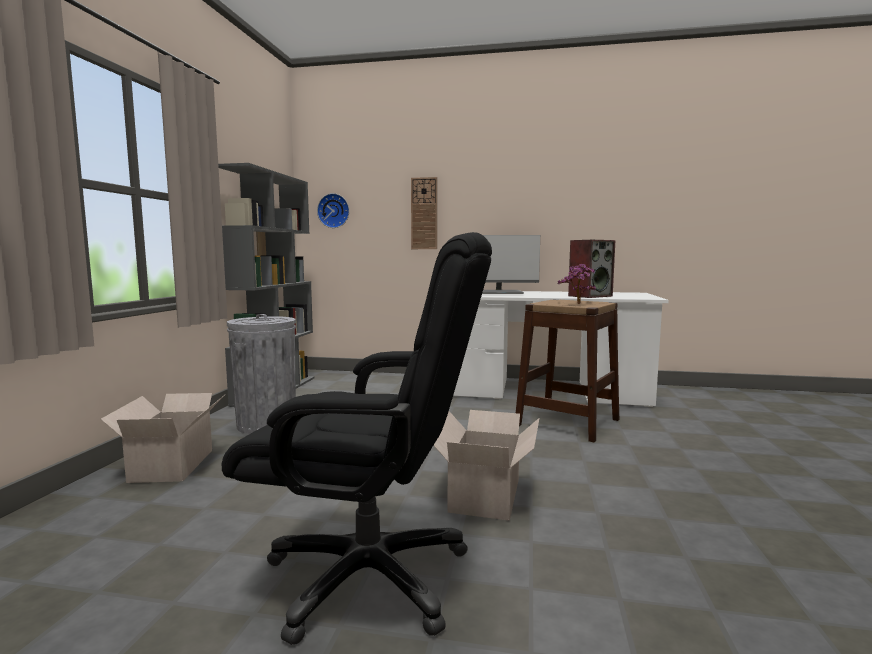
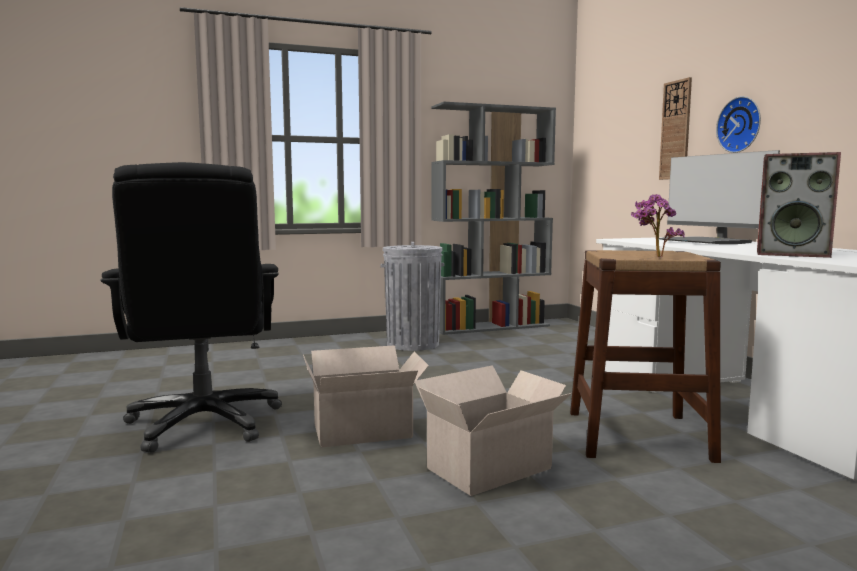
camera: 60 degrees right, 0 degrees up
cardboard box [101,393,225,483] -> cardboard box moved to [414,365,572,496]
wall clock [317,193,349,228] -> wall clock moved to [716,96,761,153]

